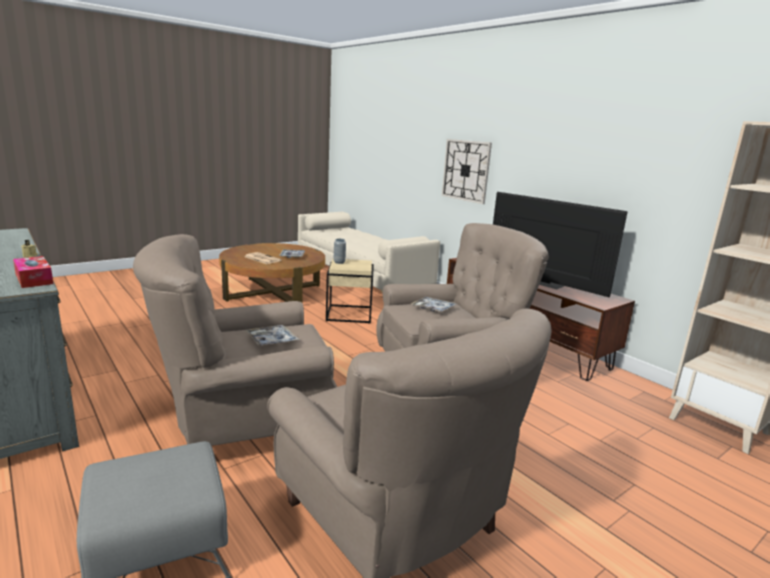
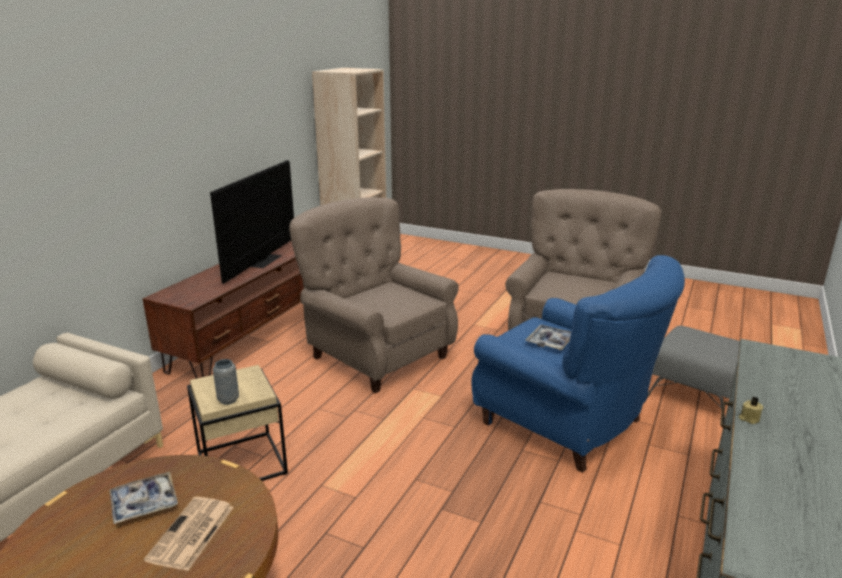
camera: 115 degrees left, 5 degrees up
tissue box [13,256,53,288] -> none
beige armchair [133,234,337,446] -> blue armchair [471,255,685,473]
tray [411,297,456,312] -> none
wall clock [442,139,492,204] -> none

